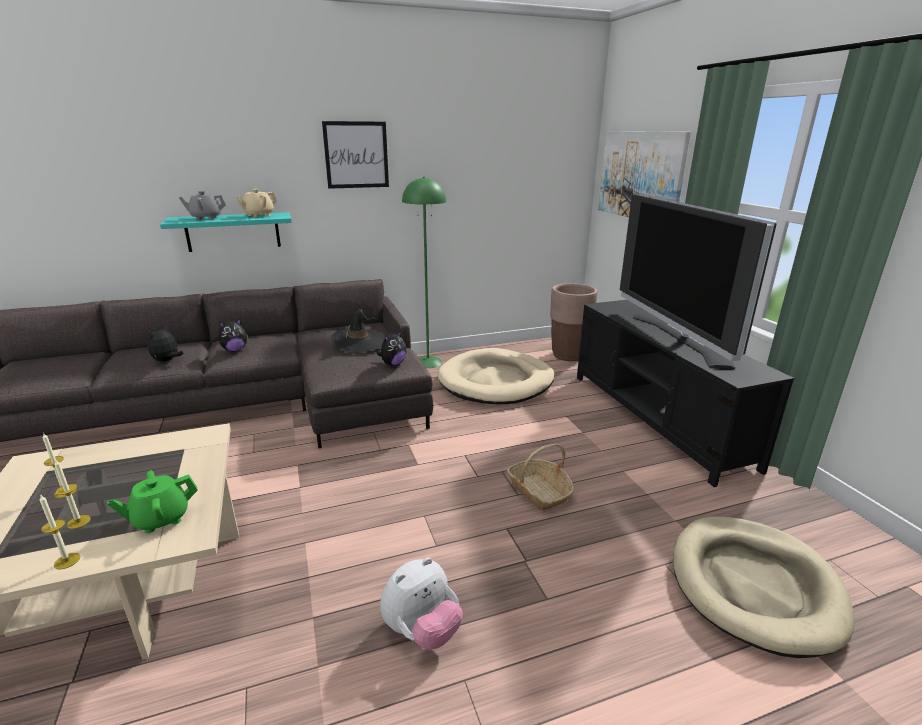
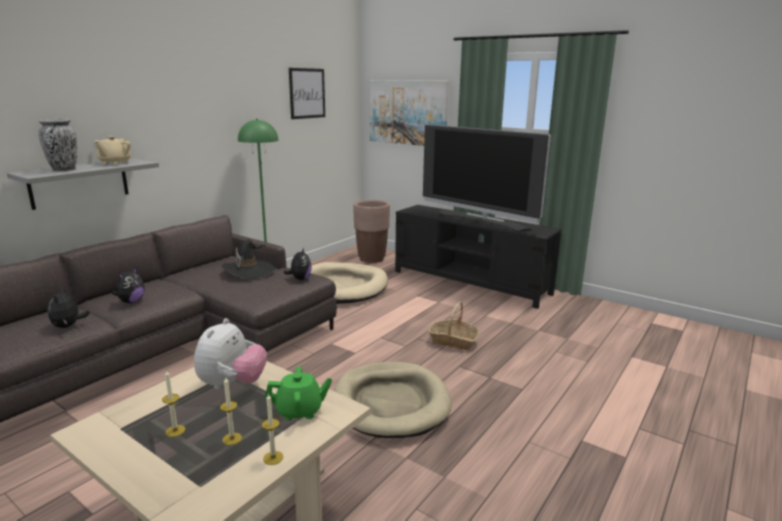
camera: 35 degrees left, 5 degrees down
green teapot [107,471,198,533] -> green teapot turned 120 degrees counterclockwise [265,366,332,421]
turquoise shelf [160,212,292,252] -> grey shelf [7,159,159,210]
grey teapot [179,191,227,220] -> vase [38,119,77,171]
picture [322,121,389,189] -> picture moved to [289,68,325,119]
plush toy [380,557,463,649] -> plush toy moved to [194,318,267,390]
beige dog bed [673,517,855,658] -> beige dog bed moved to [334,362,452,438]

